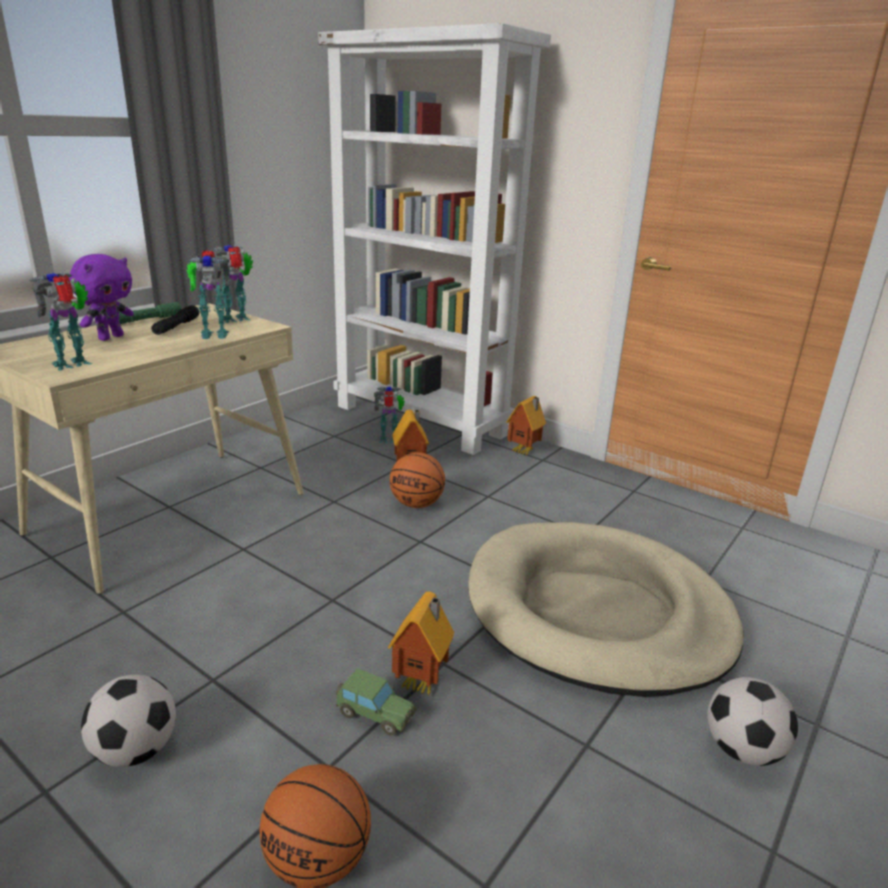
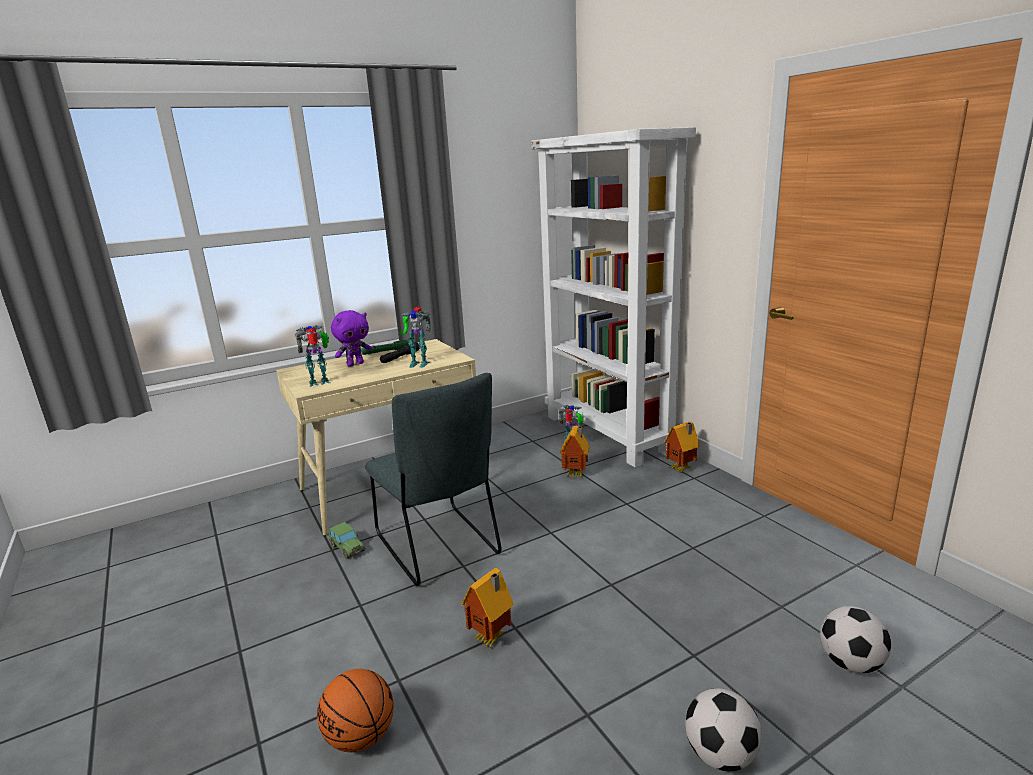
camera: 25 degrees right, 5 degrees down
football [81,675,176,767] -> football moved to [820,606,891,673]
toy robot [211,245,253,323] -> none
toy car [336,668,417,736] -> toy car moved to [329,522,366,559]
basketball [390,452,445,508] -> none
beige dog bed [468,522,744,697] -> none
none -> grey chair [365,373,502,586]

